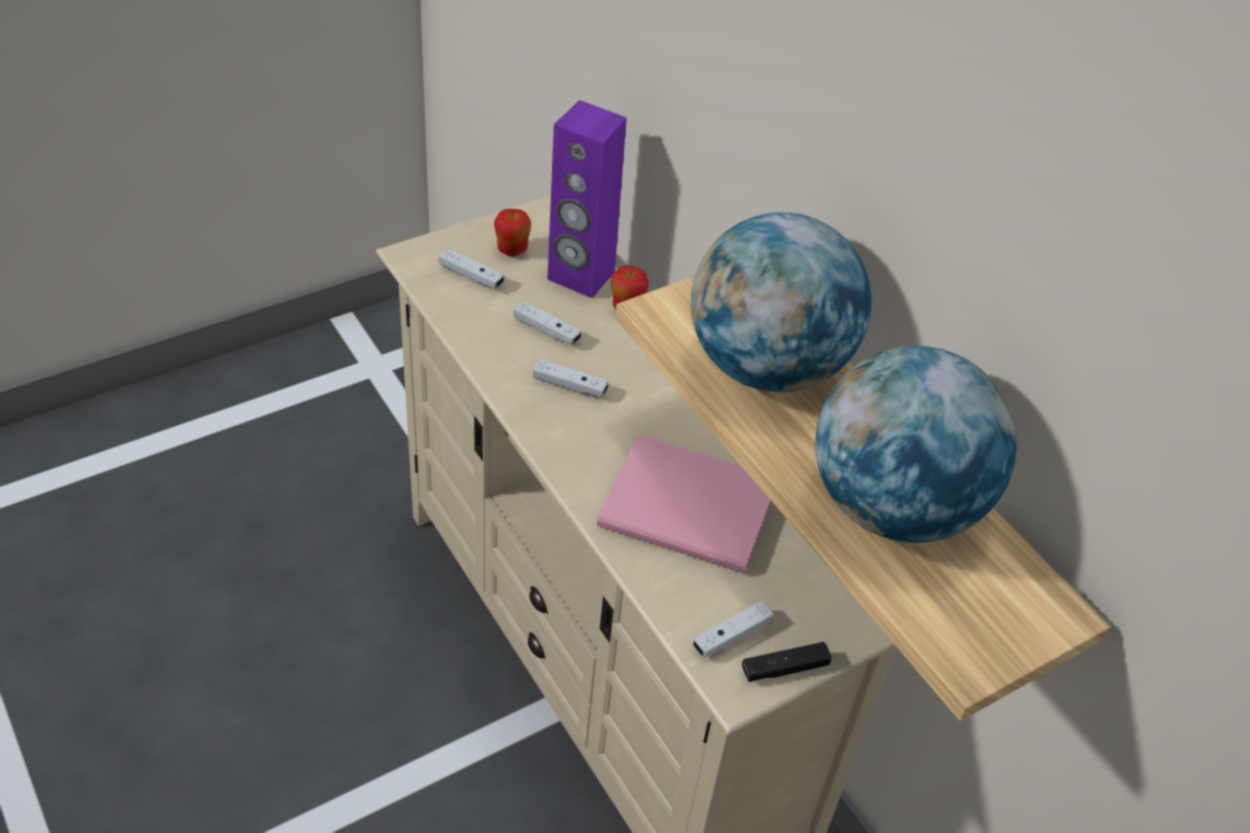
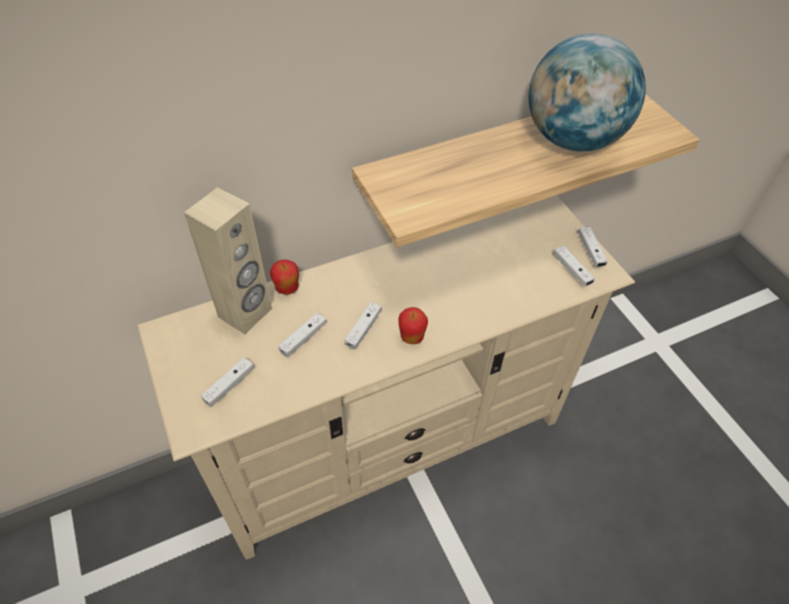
camera: 80 degrees left, 5 degrees up
apple [494,209,531,256] -> apple moved to [398,307,428,344]
purple speaker [547,100,627,298] -> beige speaker [184,188,272,334]
pink book [597,434,771,574] -> none
globe [691,212,872,392] -> none
black game controller [742,642,832,682] -> white game controller [578,227,608,267]

